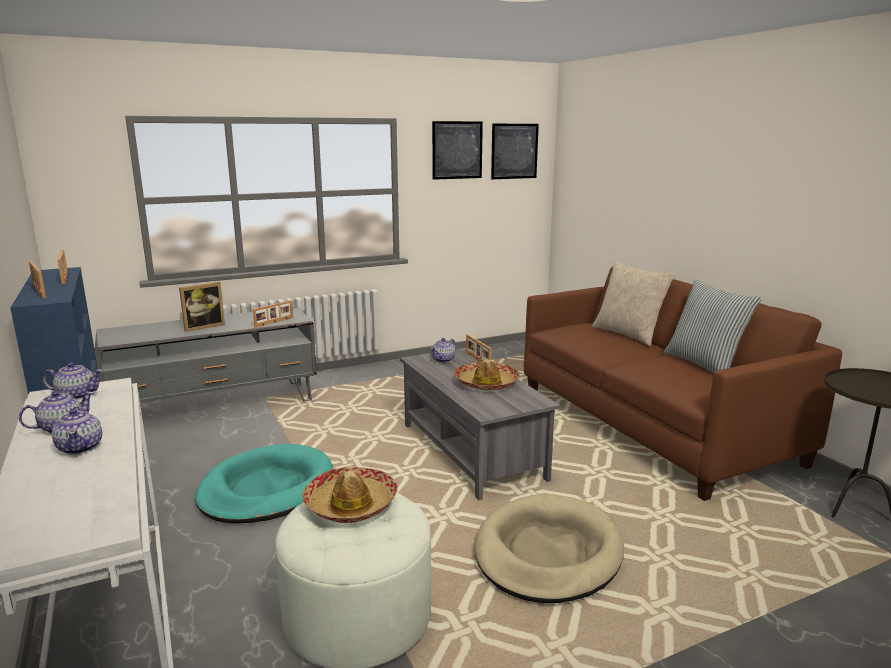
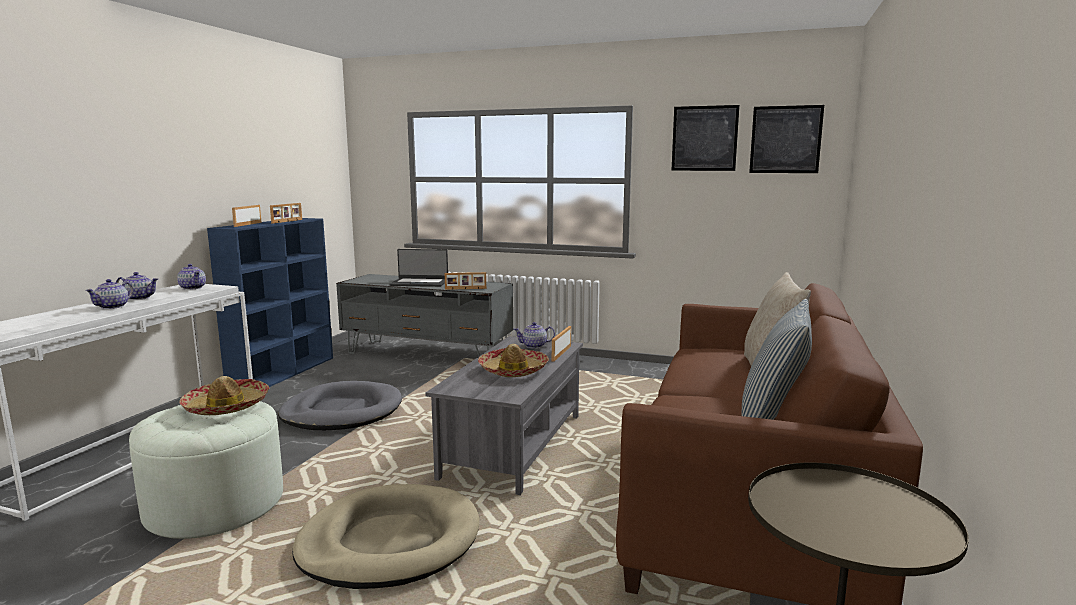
camera: 45 degrees right, 5 degrees down
picture frame [179,282,225,332] -> laptop [390,249,448,287]
turquoise dog bed [195,444,333,524] -> grey dog bed [278,381,402,430]

